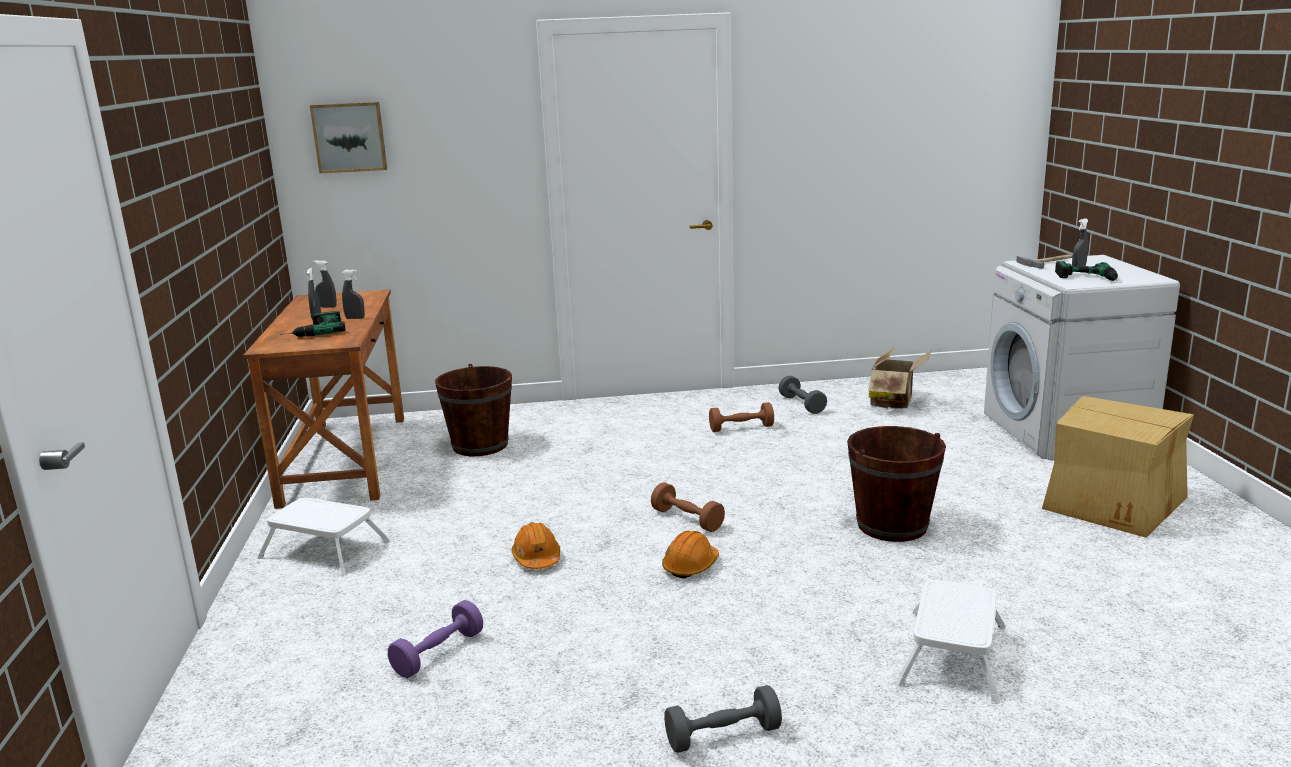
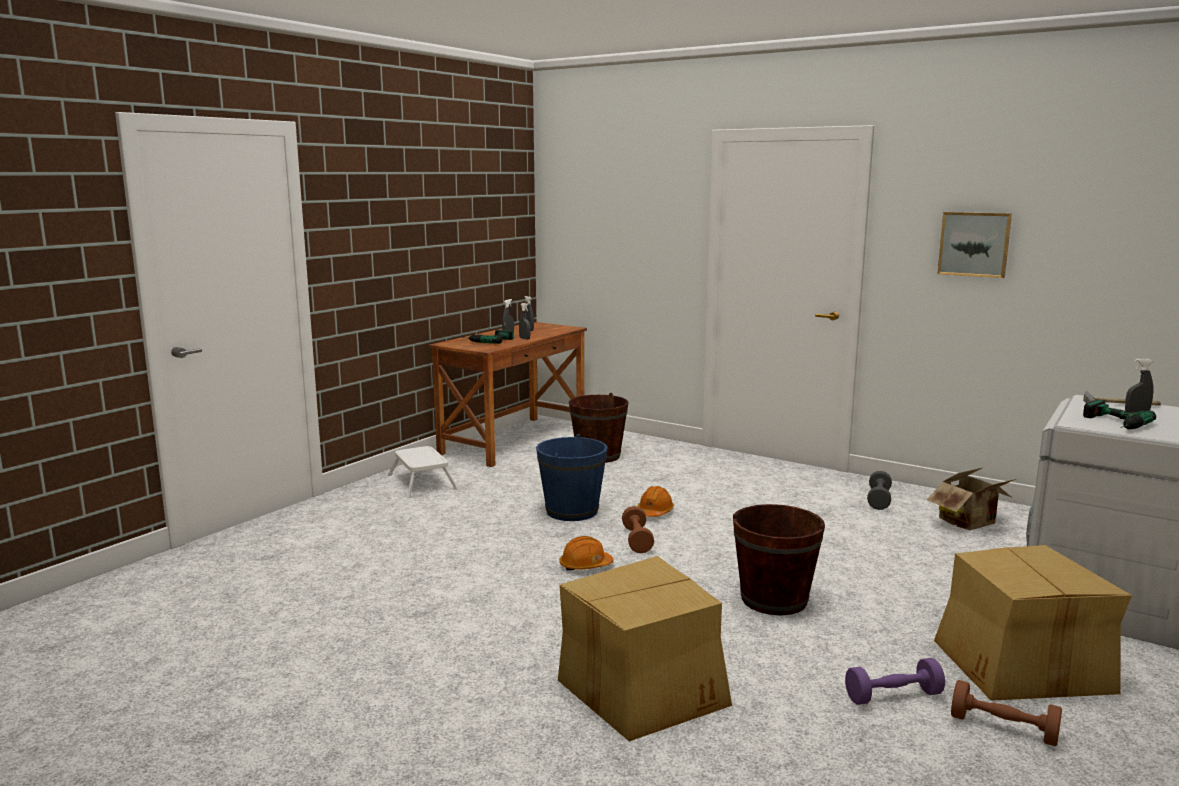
camera: 40 degrees right, 5 degrees down
picture [310,102,387,174] -> picture moved to [937,212,1012,278]
purple dumbbell [388,600,483,678] -> purple dumbbell moved to [845,658,945,705]
orange hard hat [512,522,560,569] -> orange hard hat moved to [637,486,674,517]
grey dumbbell [664,685,782,753] -> none
brown dumbbell [709,402,774,432] -> brown dumbbell moved to [951,680,1062,746]
white step ladder [896,580,1006,704] -> cardboard box [558,556,732,741]
none -> blue bucket [536,434,608,521]

